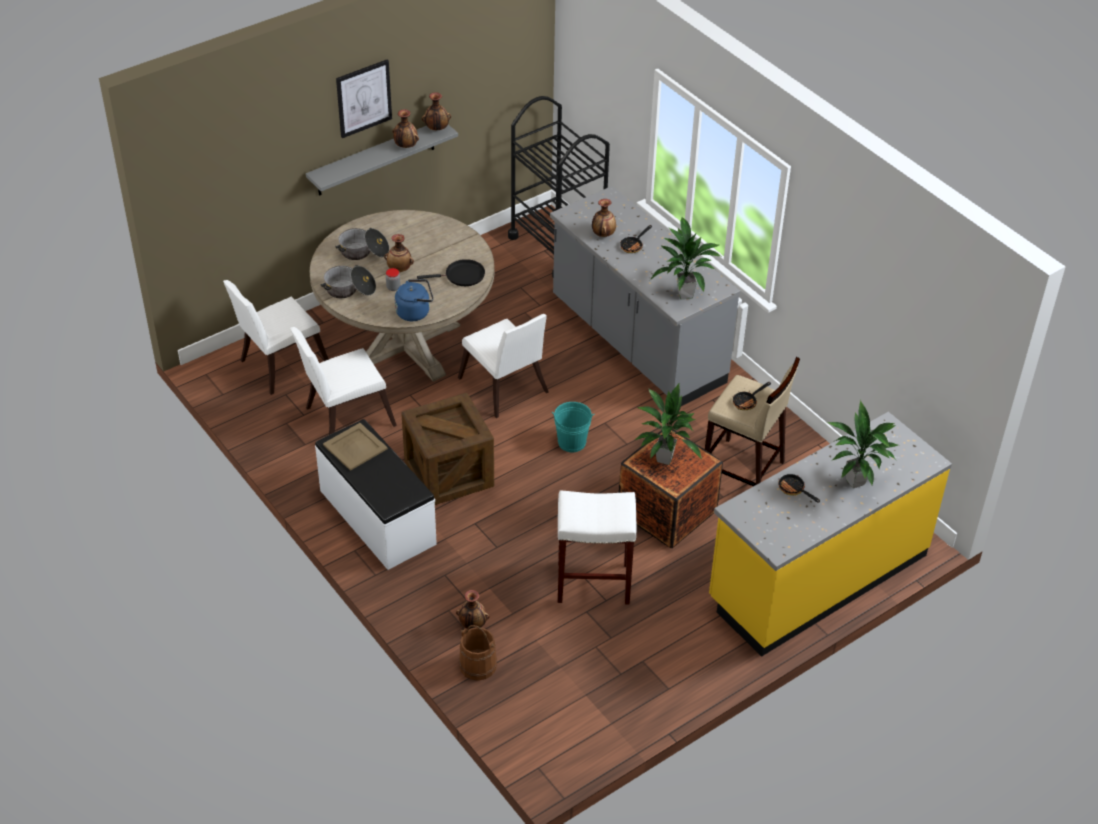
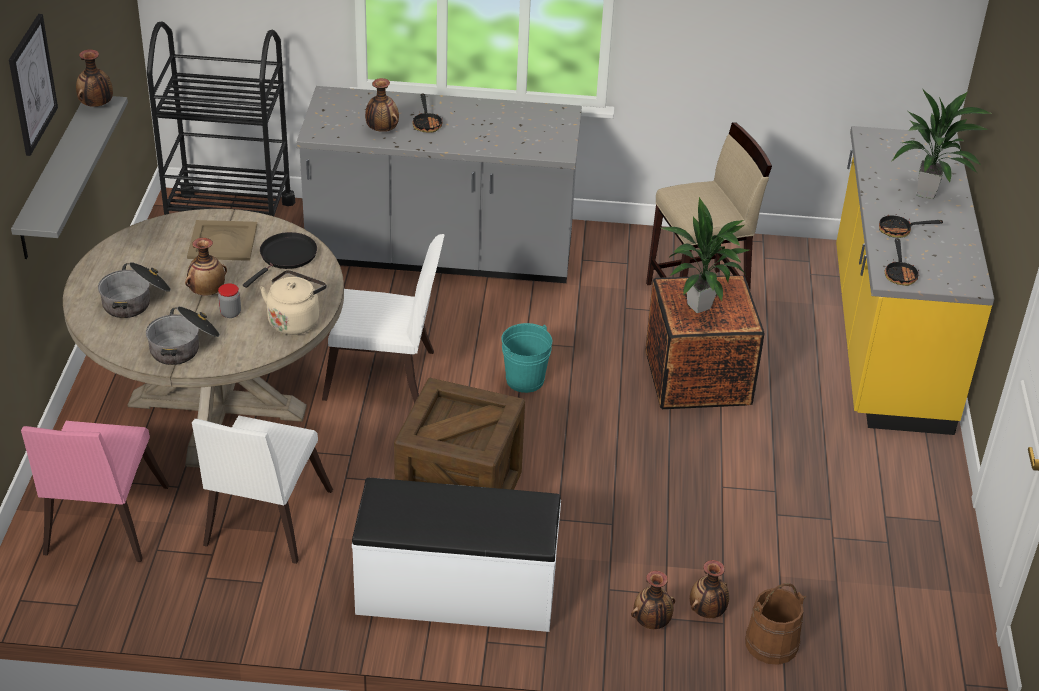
camera: 50 degrees left, 5 degrees down
white chair [223,280,329,395] -> pink chair [21,421,169,562]
beige tray [323,423,388,471] -> beige tray moved to [187,220,257,261]
vase [392,109,419,148] -> vase moved to [631,571,675,629]
blue kettle [395,279,433,321] -> beige kettle [260,270,327,335]
white stool [558,490,636,605] -> none
potted plant [649,217,721,299] -> none
frying pan [733,382,771,410] -> frying pan moved to [885,238,920,286]

